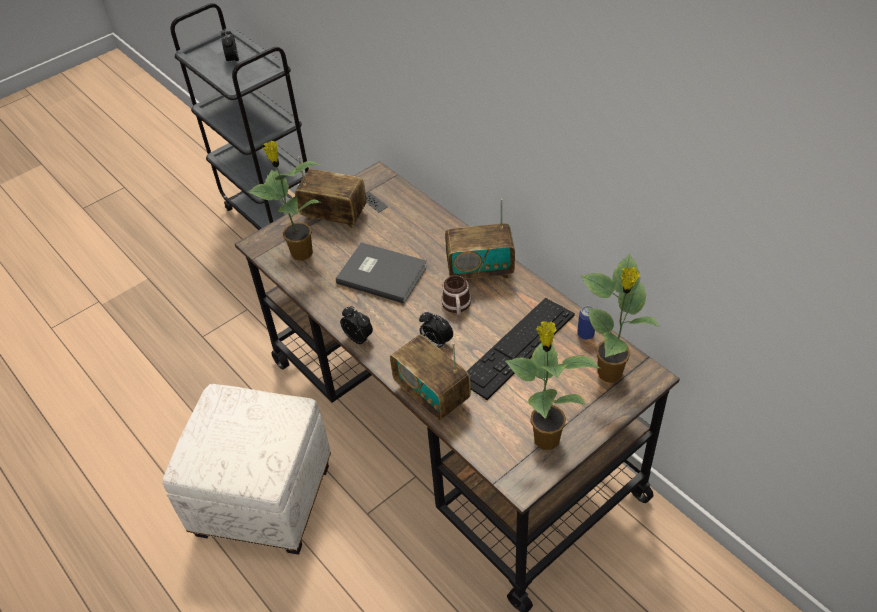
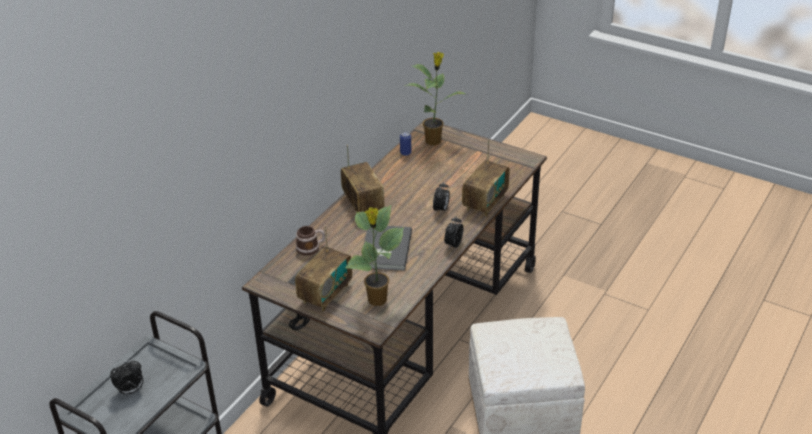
camera: 110 degrees left, 10 degrees down
radio [295,157,367,228] -> radio turned 150 degrees counterclockwise [295,226,352,311]
mug [441,275,471,315] -> mug moved to [296,226,325,256]
keyboard [467,298,575,400] -> none
potted plant [505,321,600,450] -> none

